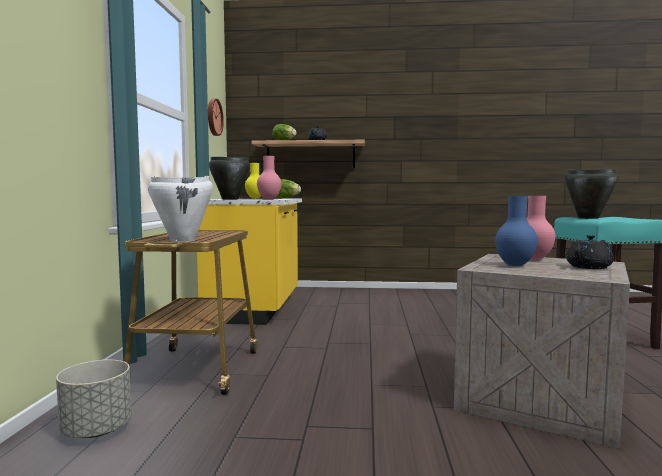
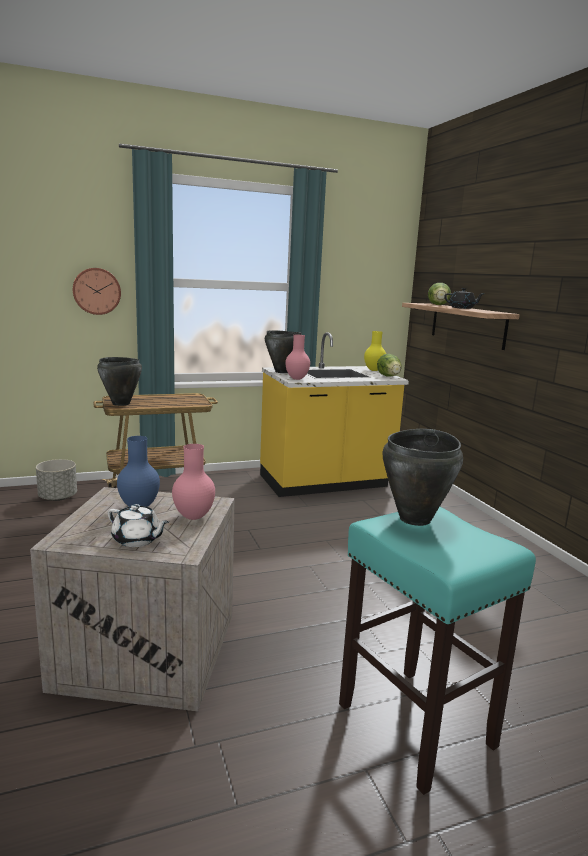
camera: 65 degrees right, 10 degrees up
white cooking pot [148,176,213,242] -> black cooking pot [97,357,142,406]
wall clock [208,99,224,136] -> wall clock moved to [73,268,121,315]
black teapot [566,235,614,269] -> white teapot [108,504,169,547]

